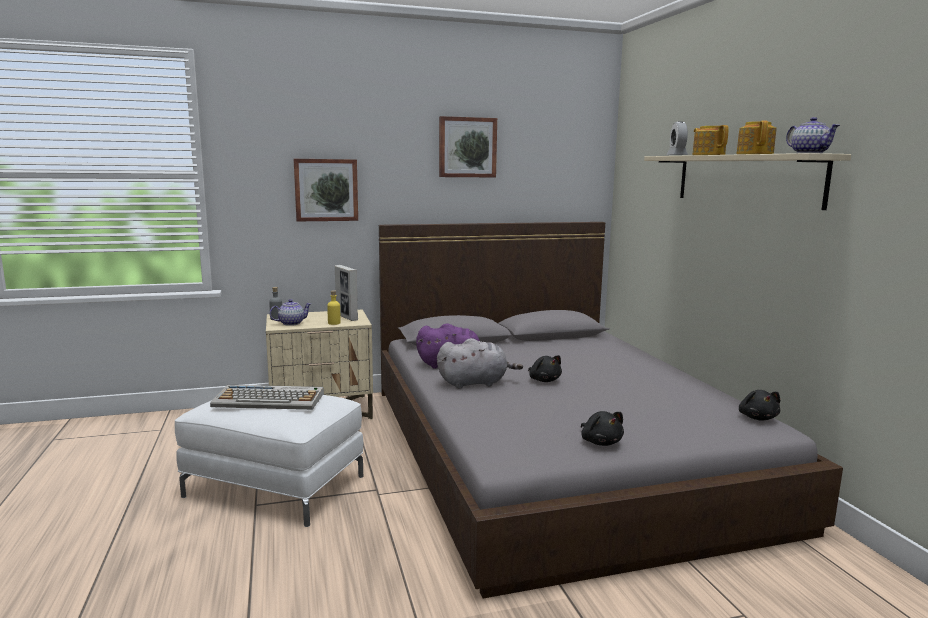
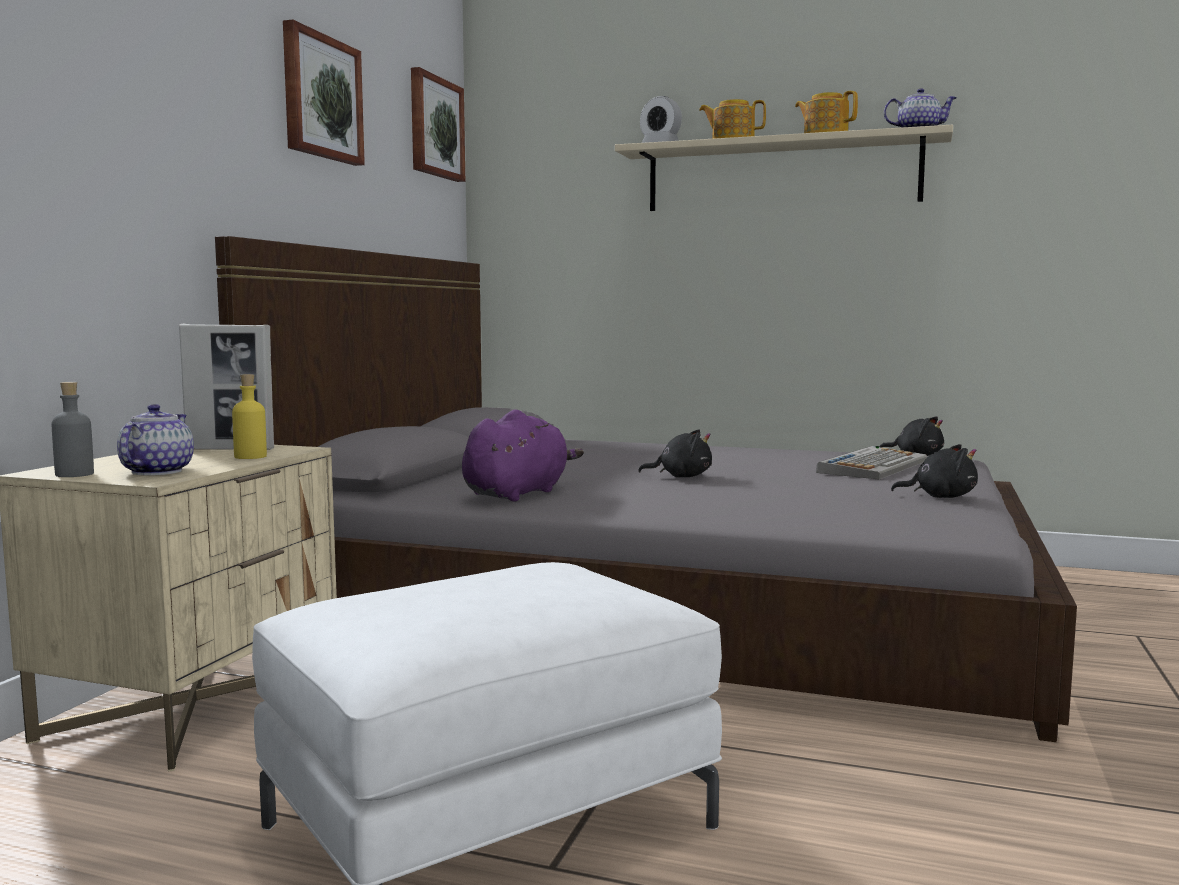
camera: 55 degrees left, 5 degrees down
keyboard [210,385,324,410] -> keyboard moved to [816,446,927,479]
picture [294,159,358,221] -> picture moved to [411,67,465,182]
grey plush toy [437,338,523,389] -> none

